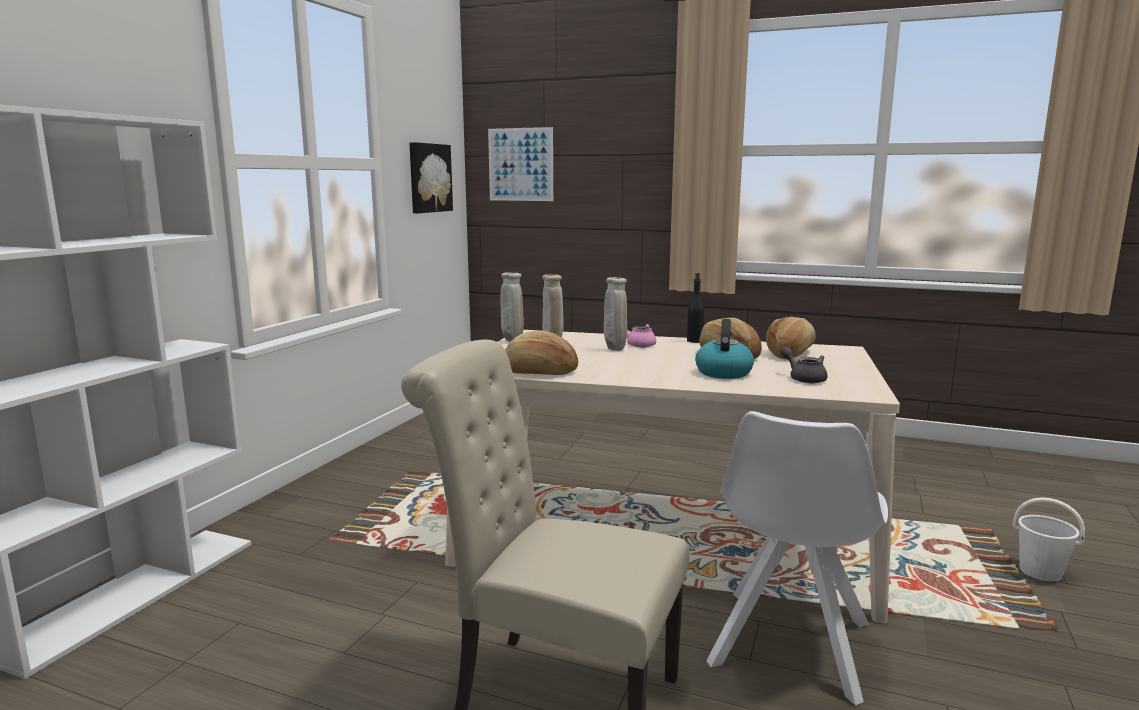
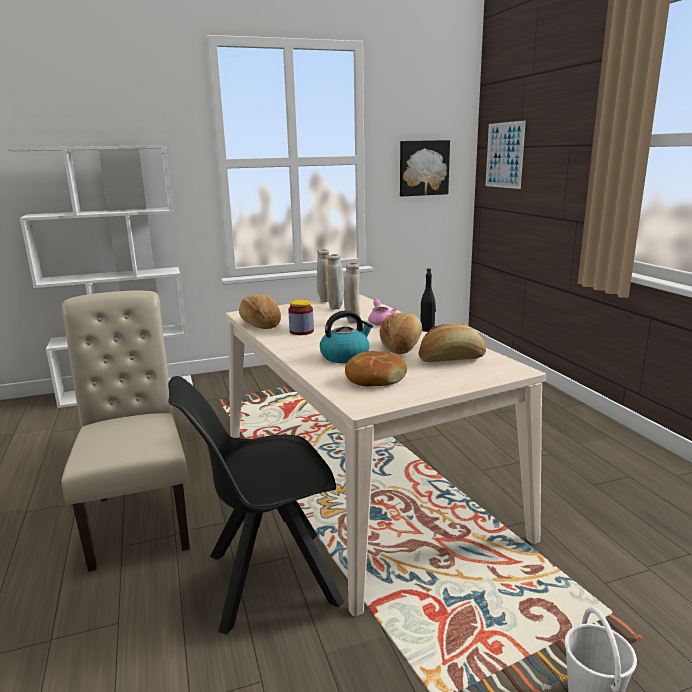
camera: 50 degrees right, 5 degrees up
white chair [706,411,888,706] -> black chair [168,376,344,635]
grey teapot [781,347,828,383] -> bread [345,351,407,386]
none -> jar [288,300,314,335]

